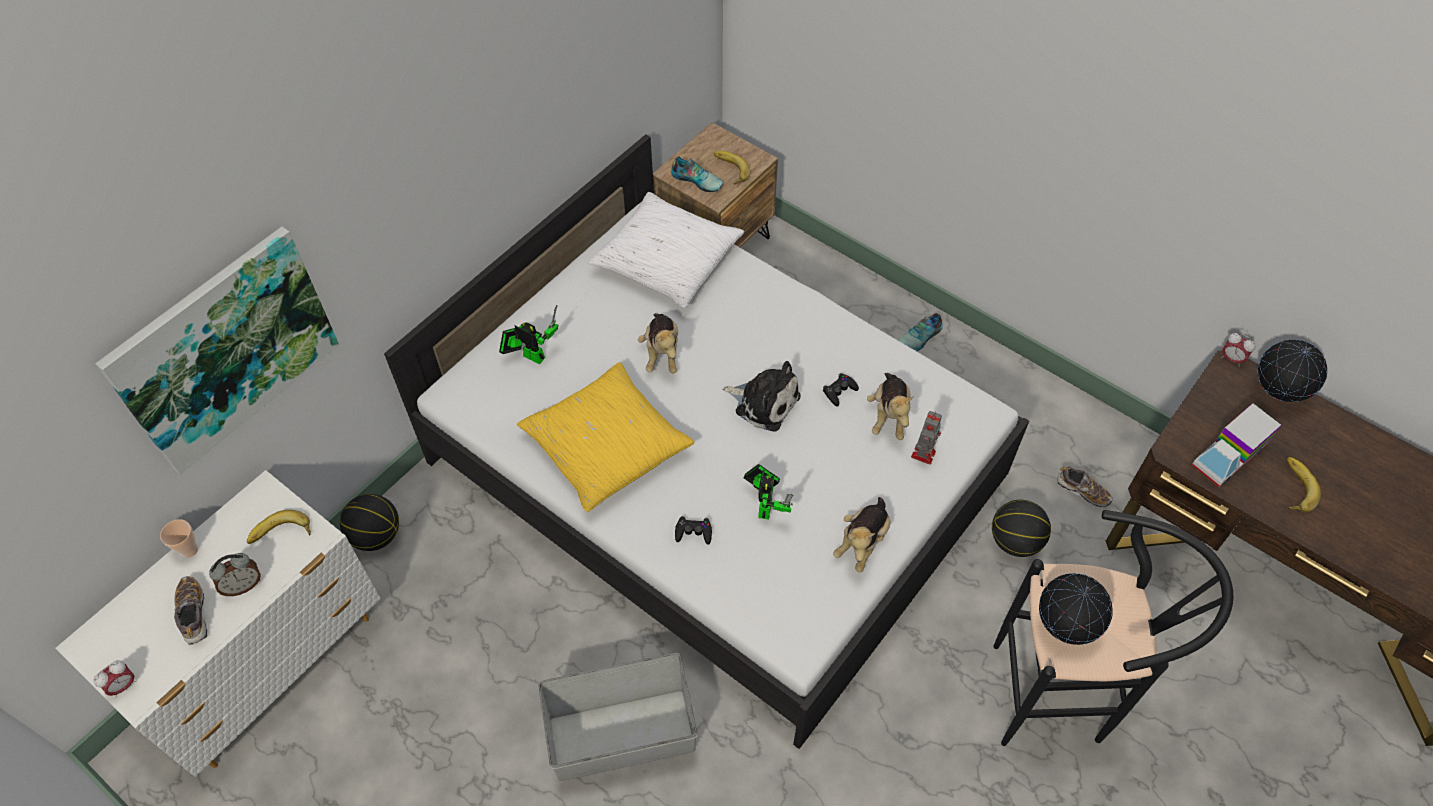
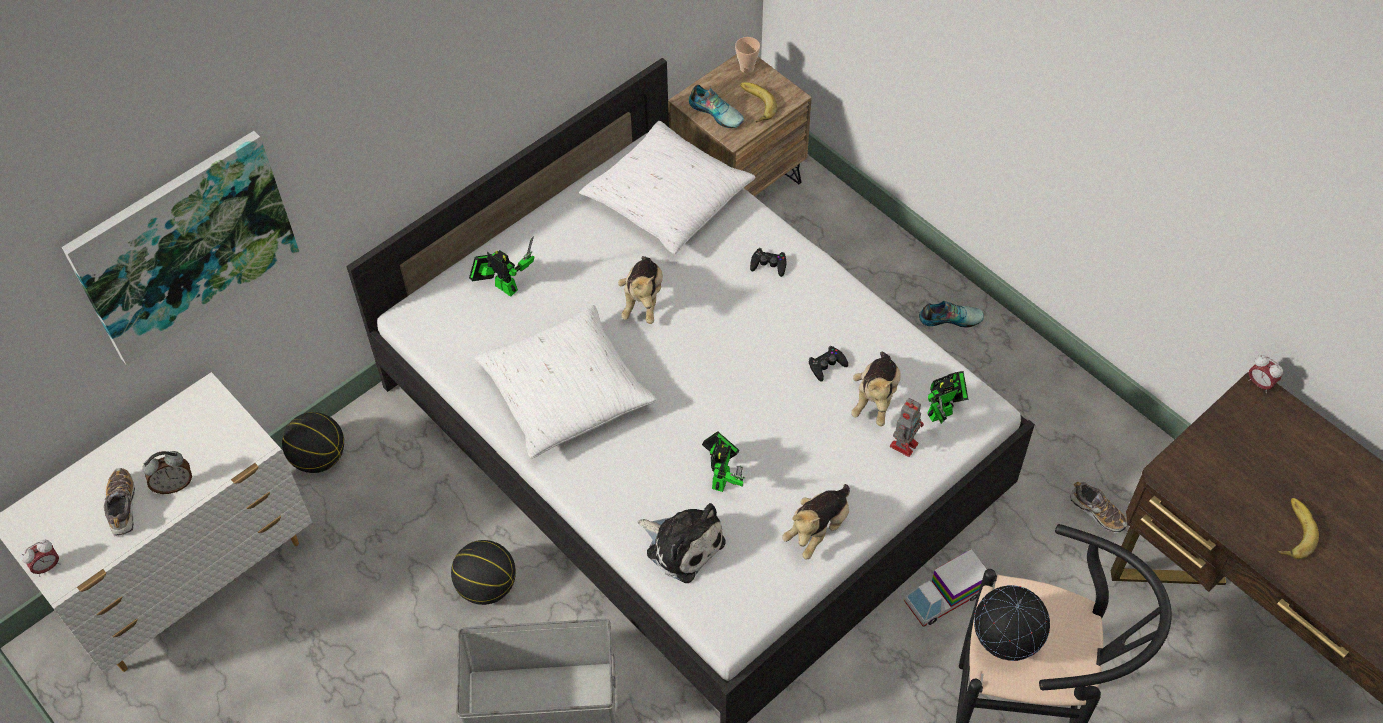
camera: 10 degrees right, 0 degrees up
cup [160,519,198,558] -> cup moved to [735,37,760,73]
banana [247,510,311,544] -> none
yellow pillow [517,362,694,512] -> white pillow [474,305,657,458]
black game controller [675,516,712,544] -> black game controller moved to [750,248,787,277]
plush toy [723,361,801,432] -> plush toy moved to [638,503,726,583]
shoe [899,313,943,351] -> shoe turned 150 degrees counterclockwise [919,301,984,328]
basketball [992,500,1051,557] -> basketball moved to [451,540,516,605]
toy truck [1192,403,1281,487] -> toy truck moved to [904,549,987,627]
globe [1258,339,1327,402] -> none
none -> toy robot [927,371,968,424]

